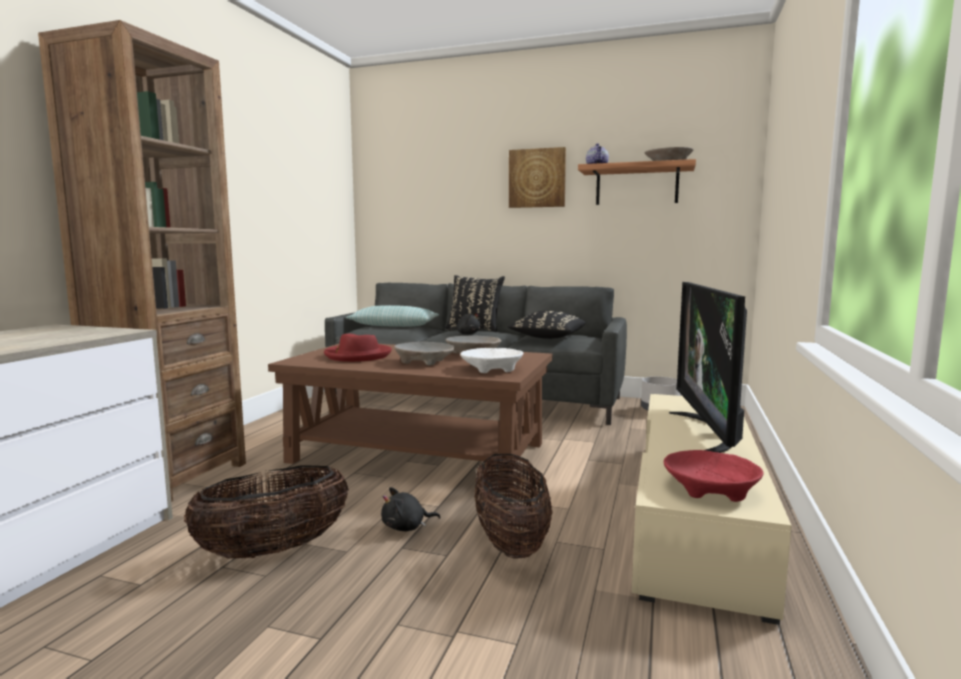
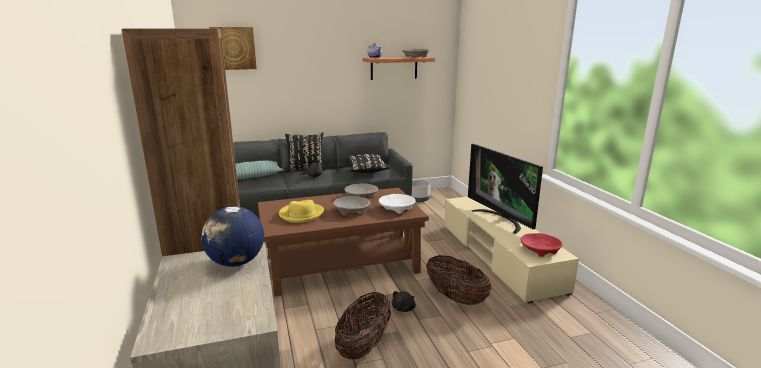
camera: 35 degrees left, 10 degrees up
red hat [324,334,392,362] -> yellow hat [279,200,324,223]
picture [509,147,566,208] -> picture moved to [209,27,257,70]
none -> globe [201,206,264,267]

